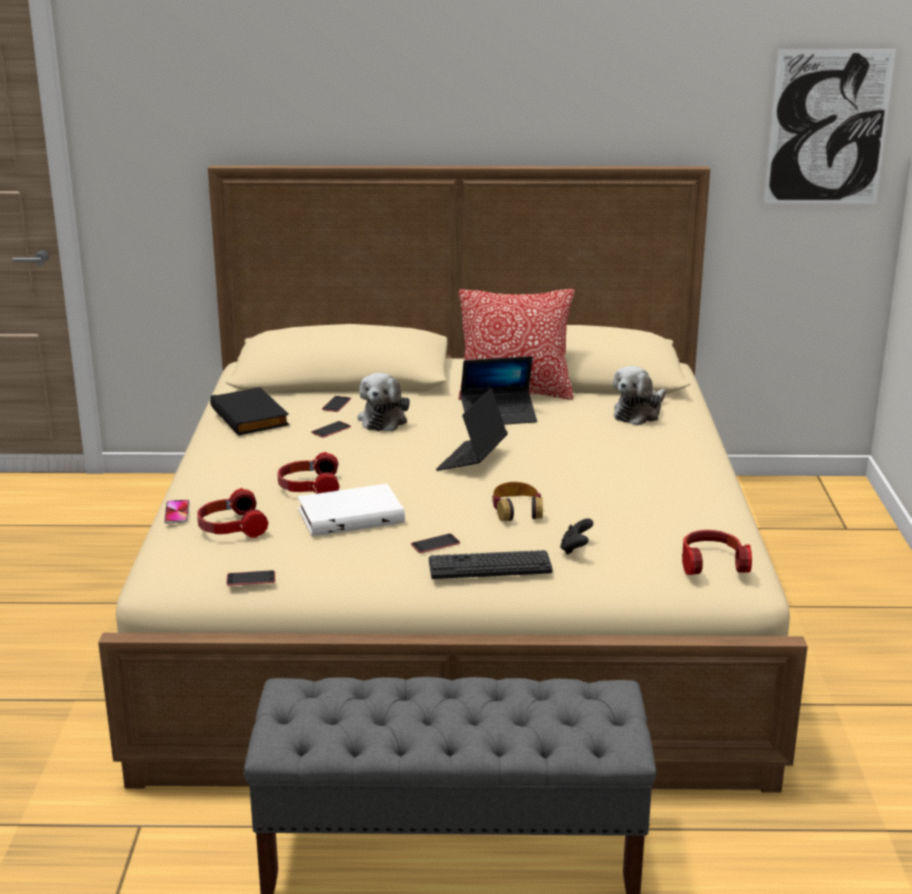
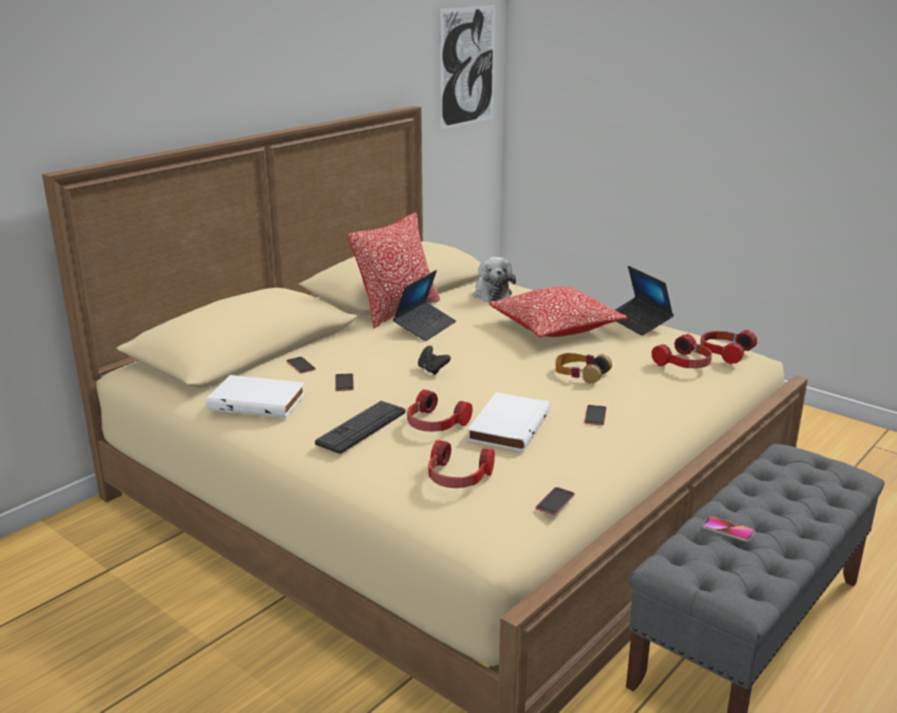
camera: 50 degrees left, 0 degrees up
phone [164,500,190,524] -> phone moved to [702,516,755,542]
black book [210,387,289,436] -> white book [206,375,306,418]
plush toy [358,373,410,431] -> none
keyboard [429,550,553,579] -> keyboard moved to [315,401,405,454]
laptop [436,389,508,471] -> laptop moved to [615,266,674,336]
black game controller [560,518,593,555] -> black game controller moved to [418,346,451,375]
none -> pillow [488,286,627,338]
none -> headphones [651,334,712,368]

